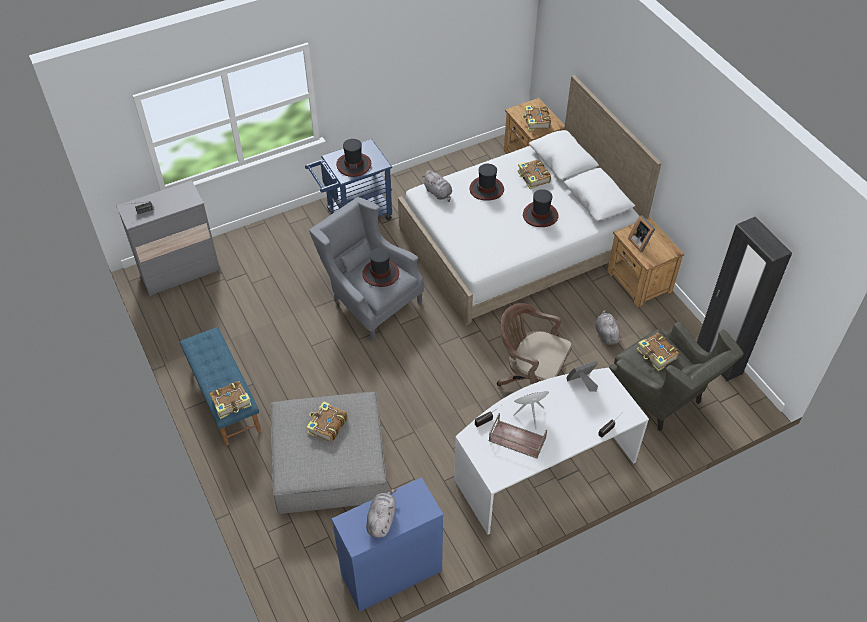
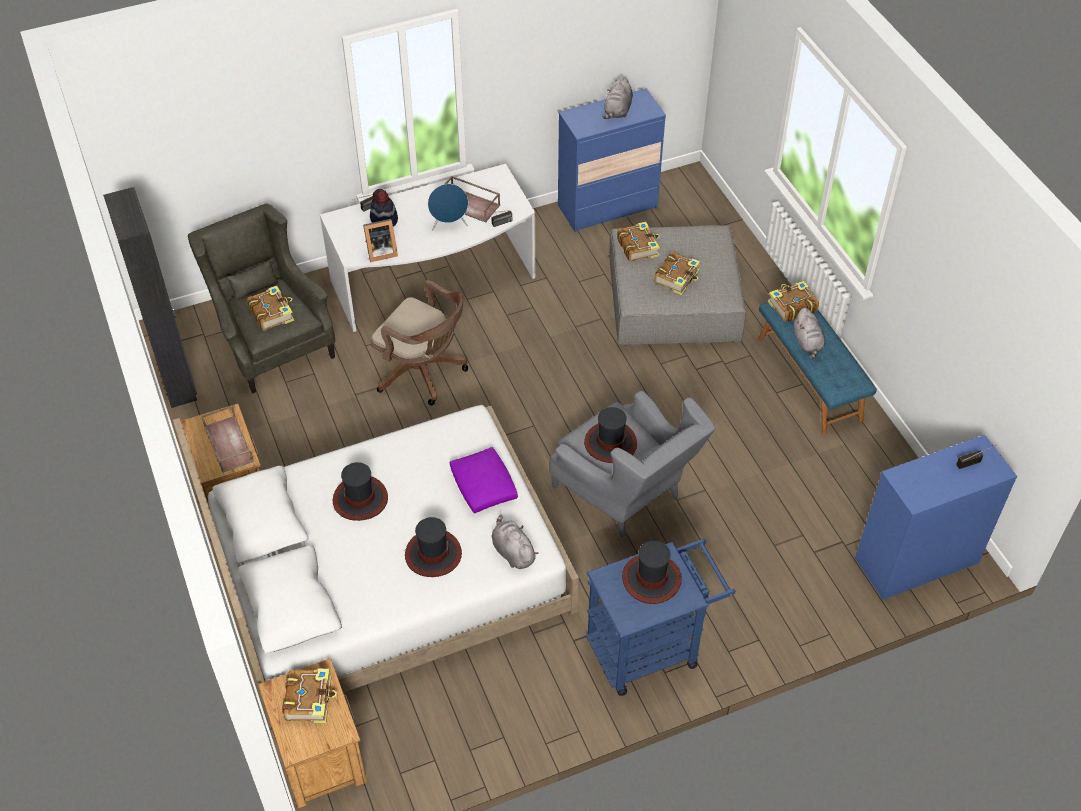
camera: 175 degrees left, 0 degrees up
grey dresser [116,180,220,296] -> blue dresser [855,435,1017,600]
book [518,159,551,189] -> book moved to [617,222,660,262]
grey plush toy [595,310,622,345] -> grey plush toy moved to [794,308,825,360]
picture frame [628,216,655,252] -> brown tray [201,406,254,473]
none -> hat [370,189,398,226]
none -> purple pillow [450,447,518,514]

